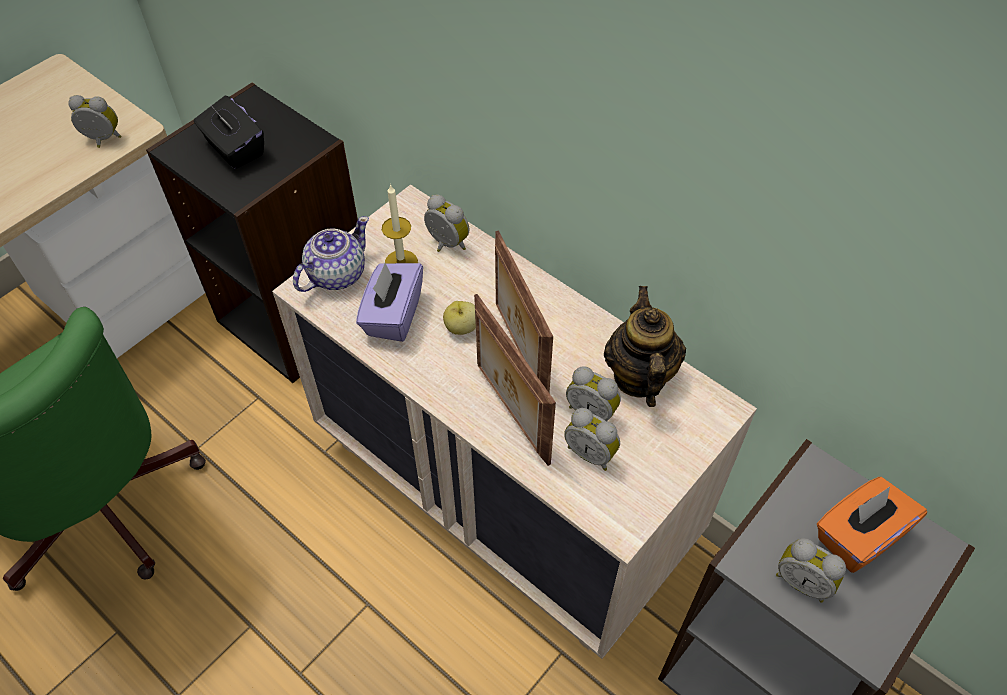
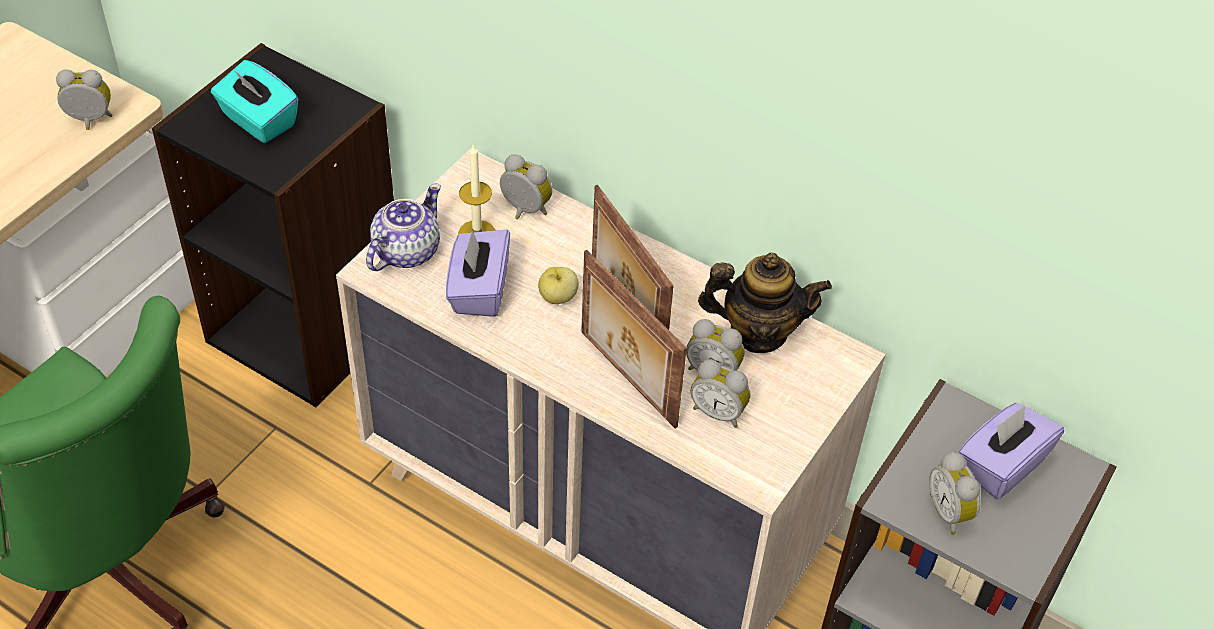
camera: 10 degrees left, 5 degrees down
black tissue box [194,96,264,169] -> turquoise tissue box [211,60,298,143]
teapot [604,286,686,407] -> teapot turned 105 degrees clockwise [698,252,832,353]
alarm clock [776,538,846,603] -> alarm clock turned 45 degrees clockwise [929,452,980,535]
orange tissue box [817,477,927,573] -> purple tissue box [958,403,1064,499]

